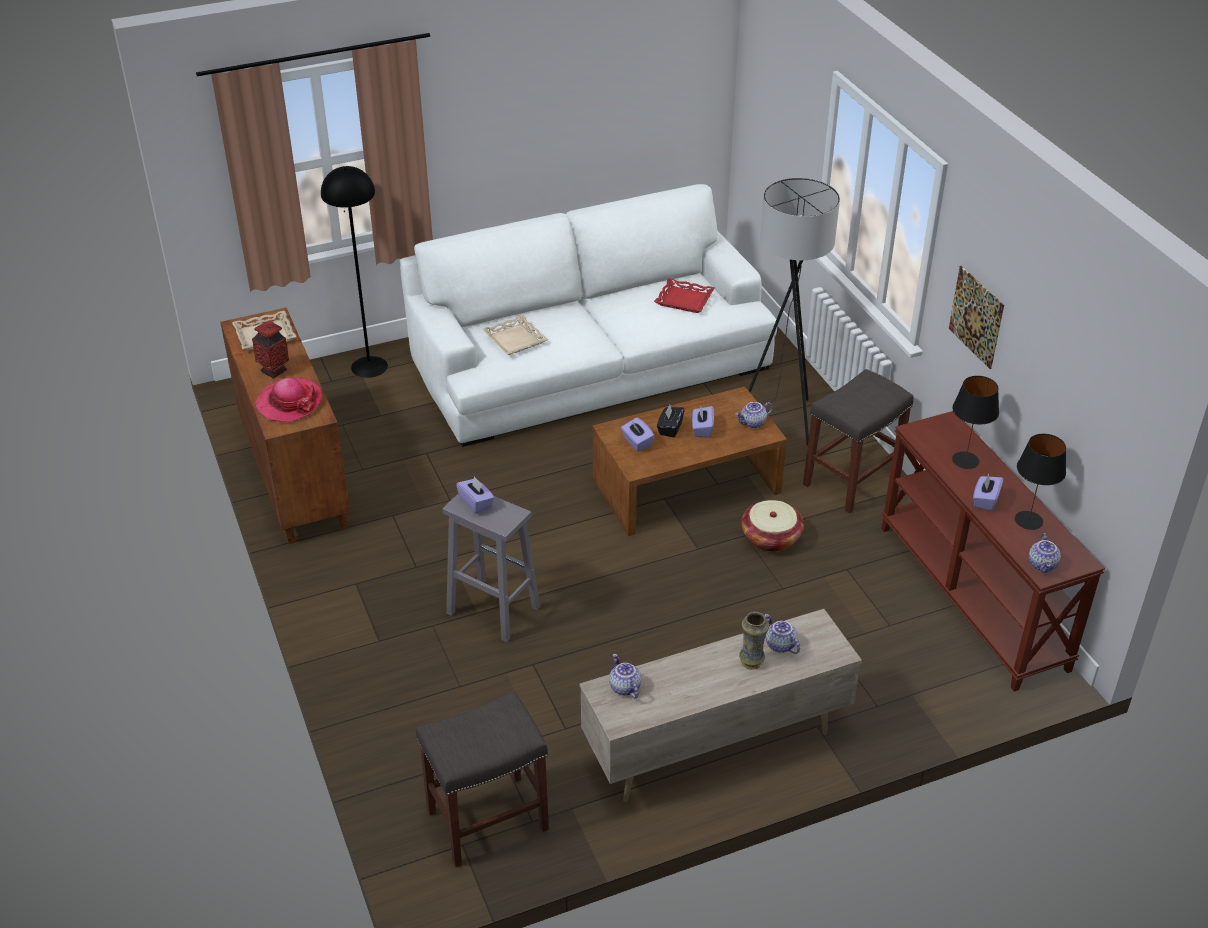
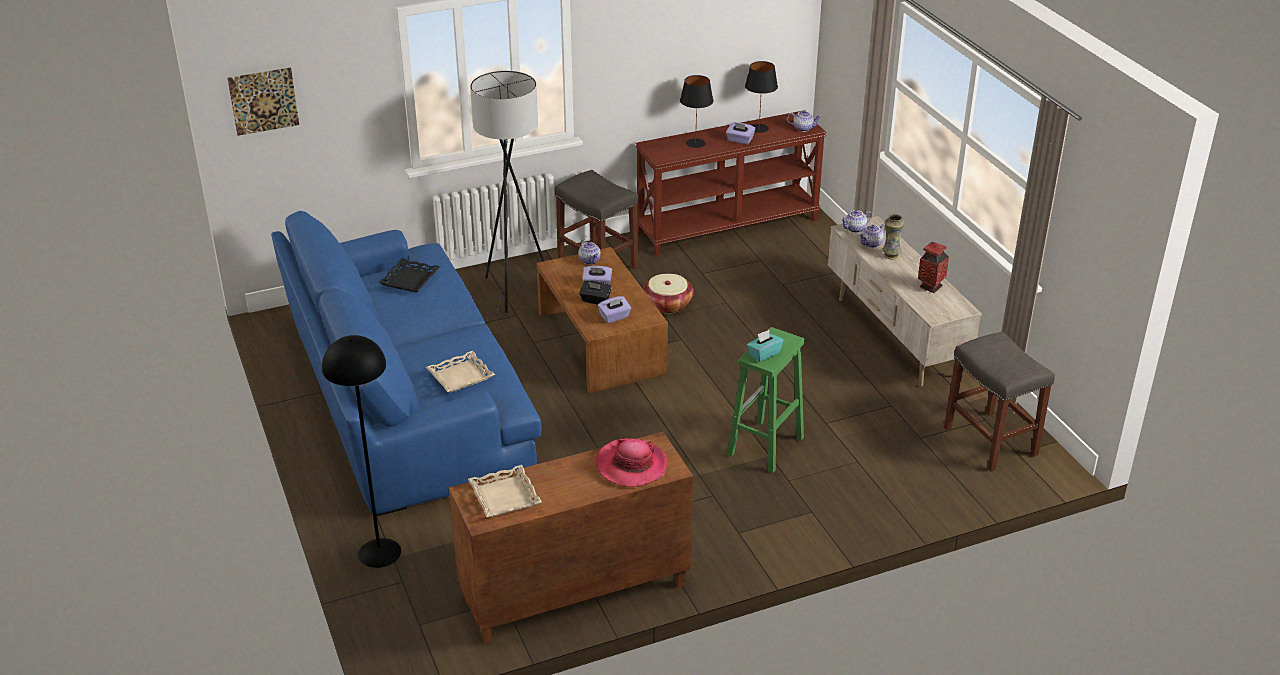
camera: 90 degrees left, 5 degrees down
vase [252,320,289,378] -> vase moved to [918,242,949,293]
white sofa [400,184,777,447] -> blue sofa [271,211,542,516]
grey stool [443,493,540,643] -> green stool [727,327,805,473]
purple tissue box [456,476,494,514] -> turquoise tissue box [747,330,784,362]
teapot [609,654,641,699] -> teapot moved to [841,210,872,233]
red tray [654,278,715,313] -> black tray [378,258,440,293]
picture [949,266,1004,369] -> picture moved to [227,67,299,136]

